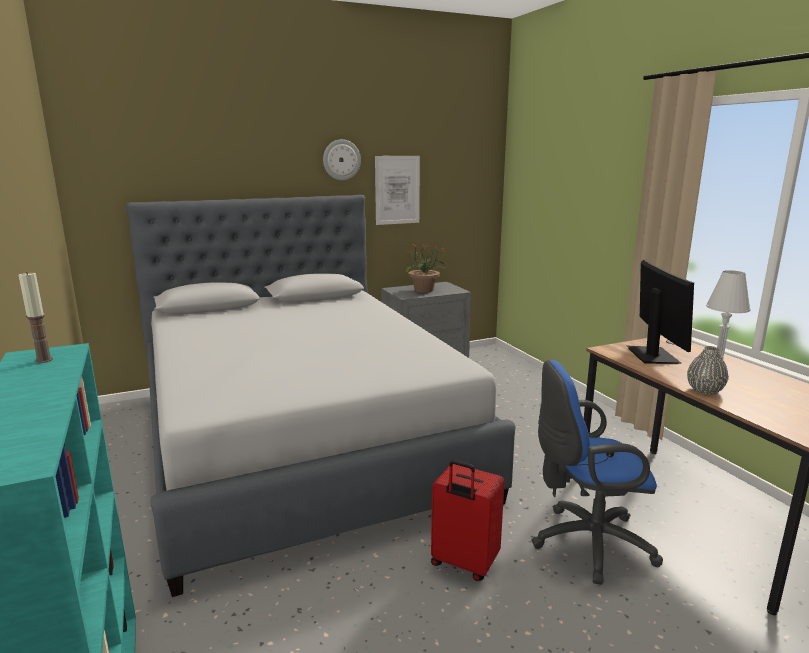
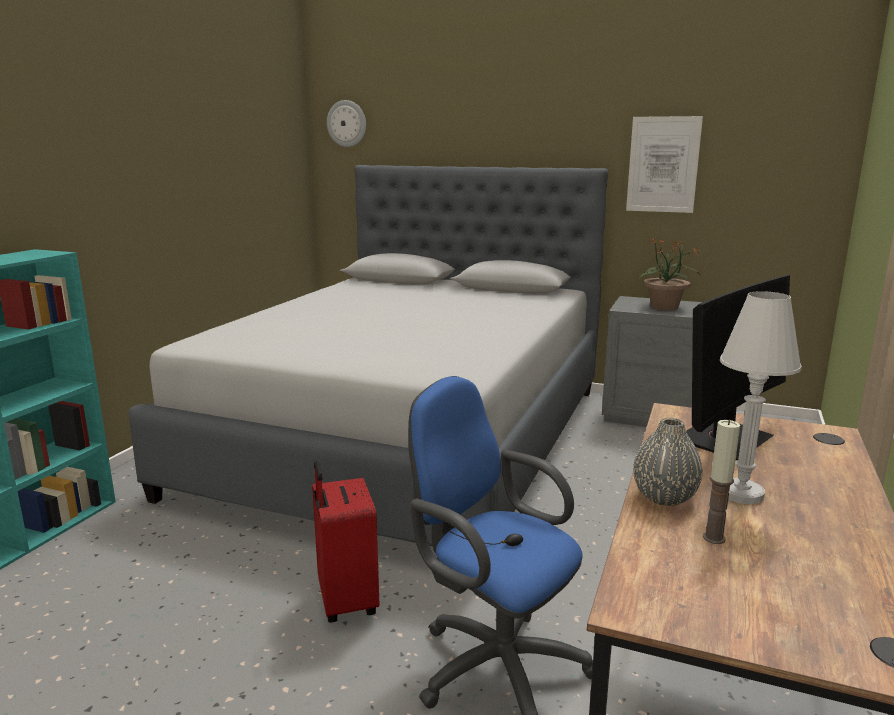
camera: 45 degrees right, 0 degrees up
candle [19,271,53,363] -> candle moved to [703,419,740,544]
wall clock [323,139,361,180] -> wall clock moved to [327,100,366,147]

